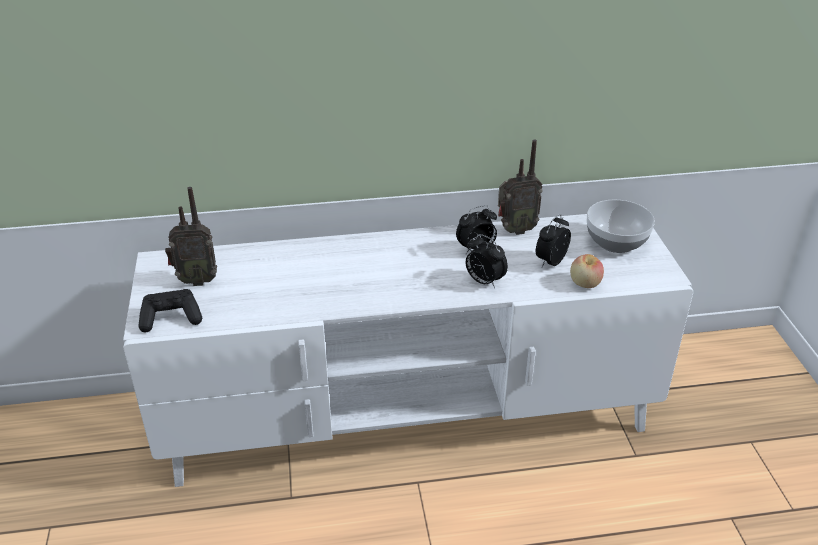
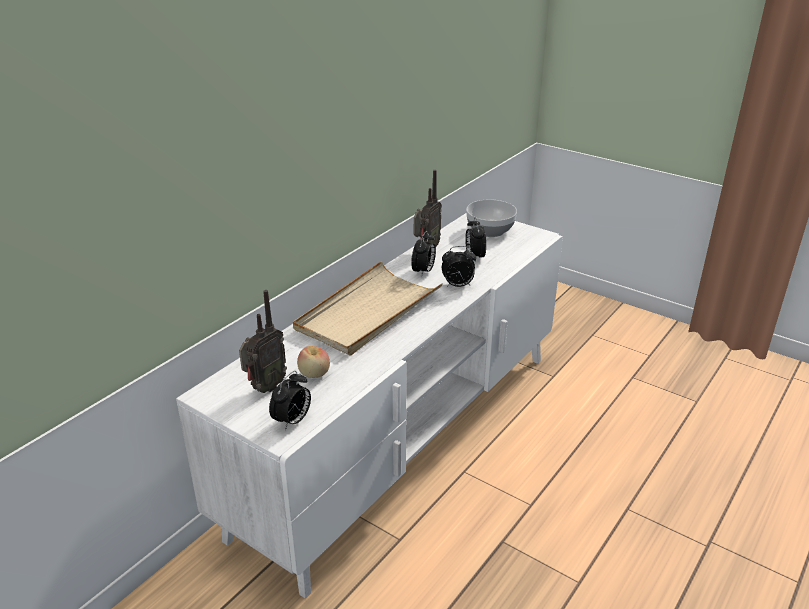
camera: 45 degrees left, 5 degrees down
black game controller [139,289,202,333] -> alarm clock [269,371,311,430]
apple [570,254,604,288] -> apple moved to [297,346,330,378]
none -> beige tray [293,261,442,356]

